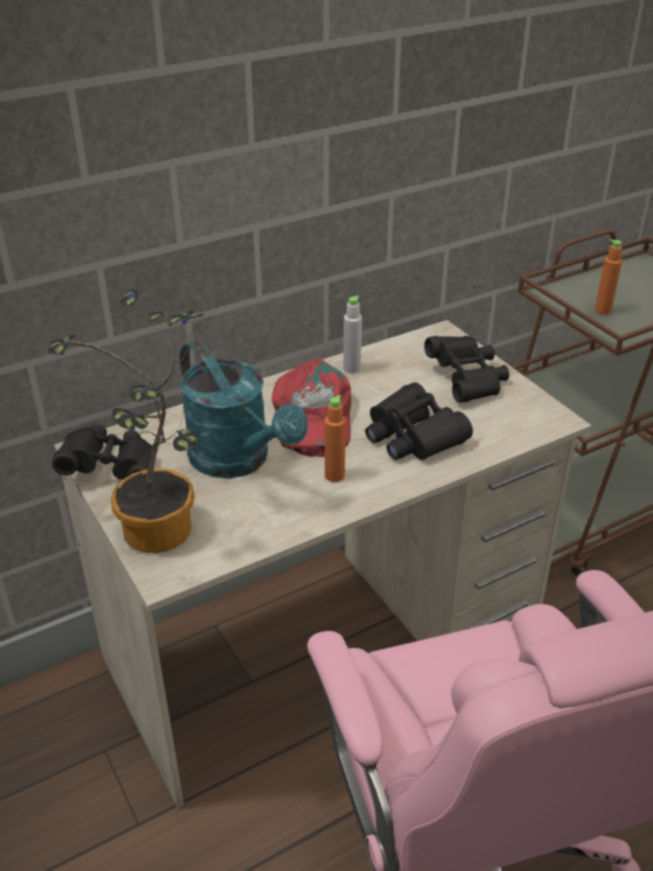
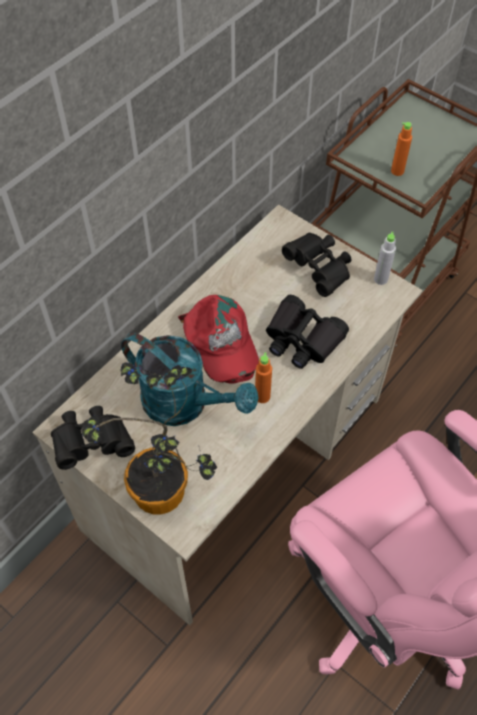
camera: 20 degrees left, 20 degrees up
grey bottle [343,295,362,374] -> grey bottle moved to [374,231,396,285]

